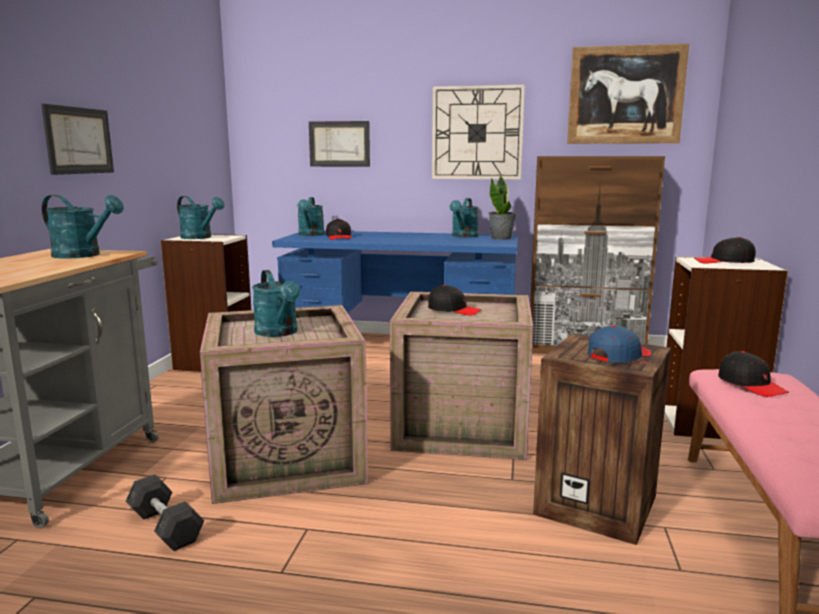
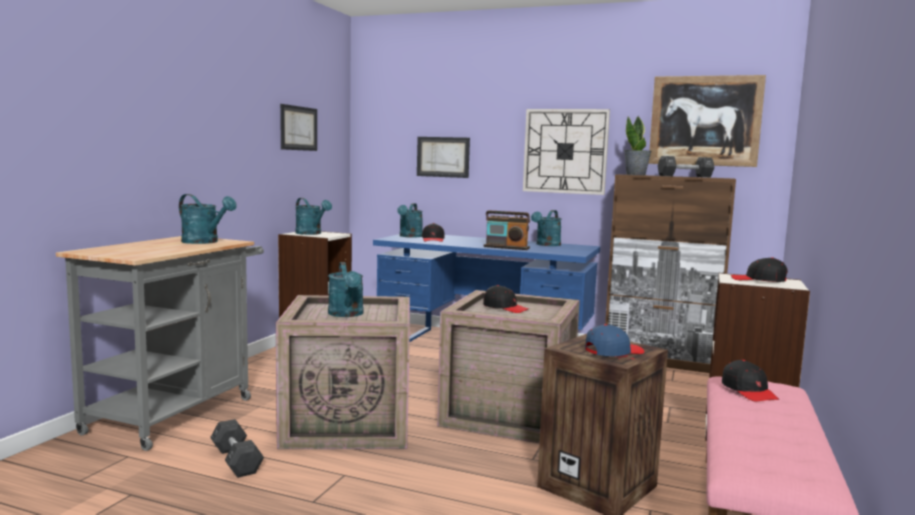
camera: 10 degrees right, 5 degrees down
picture [41,104,114,175] -> picture moved to [280,104,317,151]
potted plant [489,176,517,240] -> potted plant moved to [624,116,651,175]
none -> radio [483,210,530,250]
none -> black dumbbell [658,156,715,177]

